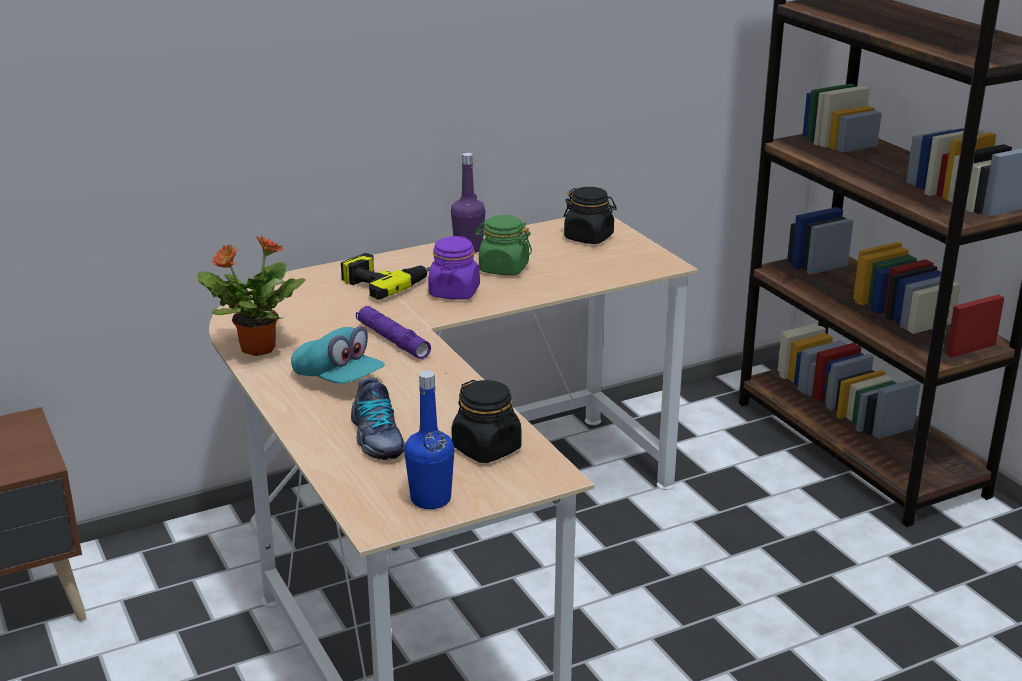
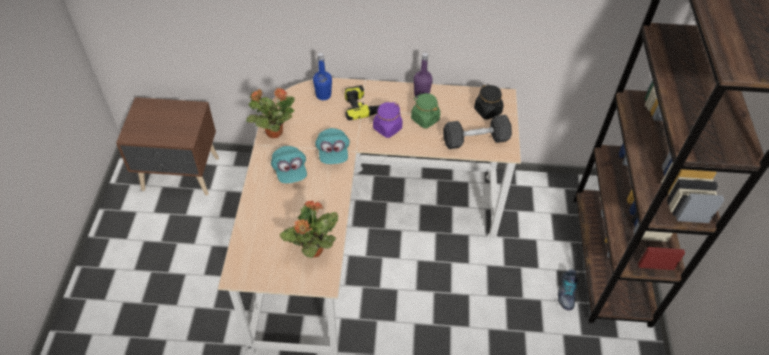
camera: 30 degrees right, 25 degrees up
shoe [351,377,405,460] -> shoe moved to [558,269,578,310]
purple flashlight [356,306,431,359] -> turquoise cap [315,128,350,164]
blue bottle [404,371,454,509] -> blue bottle moved to [313,53,332,100]
black jar [452,380,521,463] -> potted plant [280,201,338,258]
none -> grey dumbbell [443,115,512,149]

